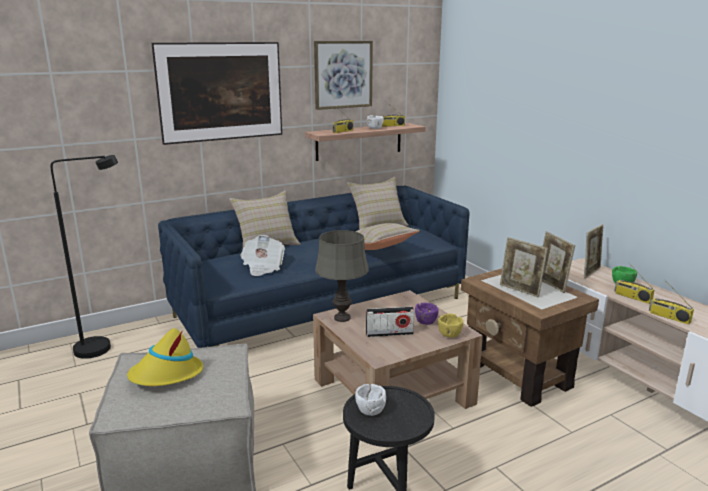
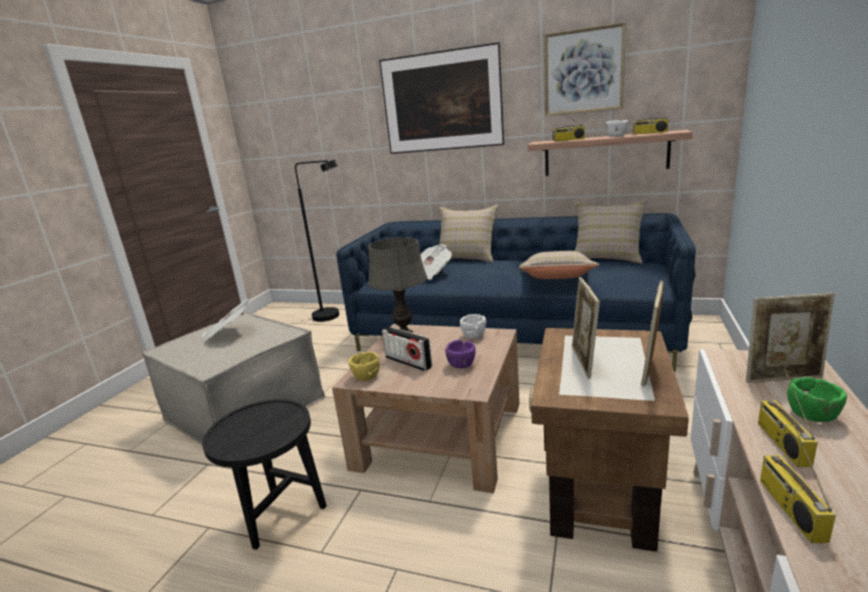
camera: 50 degrees right, 0 degrees up
yellow hat [127,328,203,386] -> newspaper [202,298,251,342]
white bowl [355,384,386,416] -> white bowl moved to [460,314,486,339]
yellow bowl [438,314,463,338] -> yellow bowl moved to [349,351,380,381]

